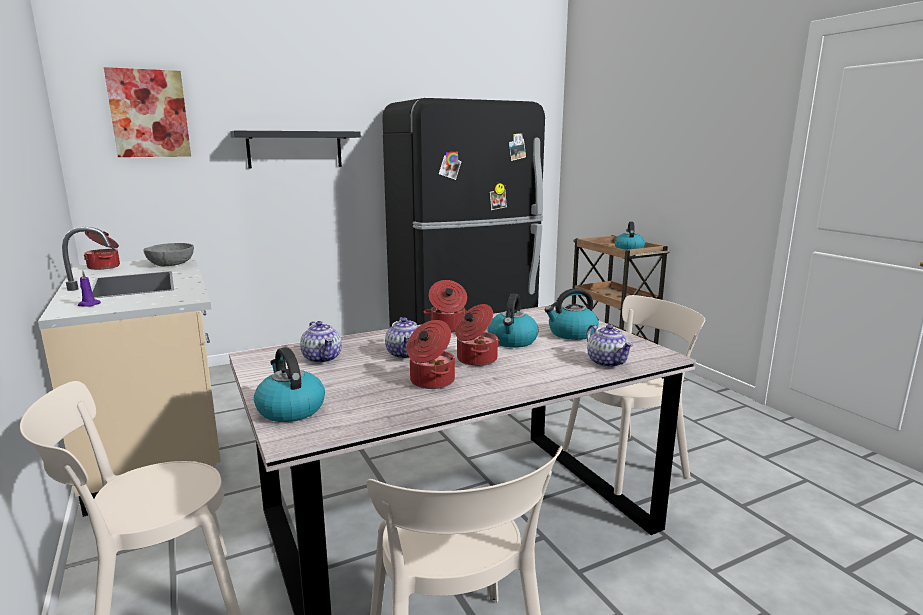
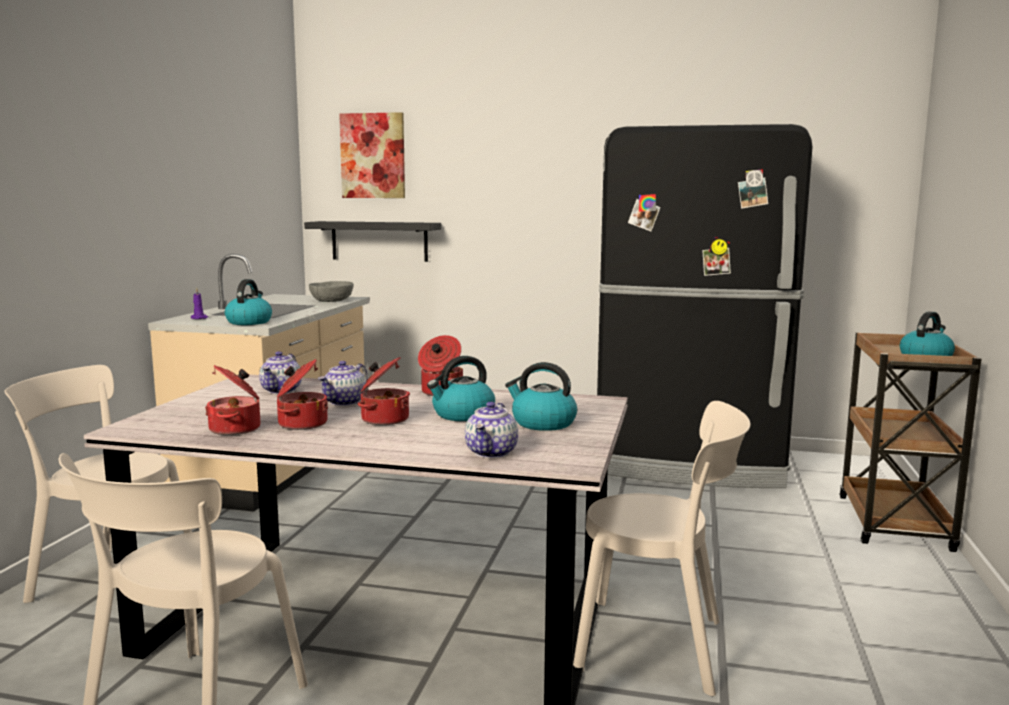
camera: 40 degrees right, 5 degrees down
cooking pot [84,231,120,270] -> cooking pot moved to [205,365,260,435]
black shelf [230,131,361,169] -> black shelf moved to [304,221,441,262]
kettle [254,347,325,422] -> kettle moved to [225,279,272,325]

